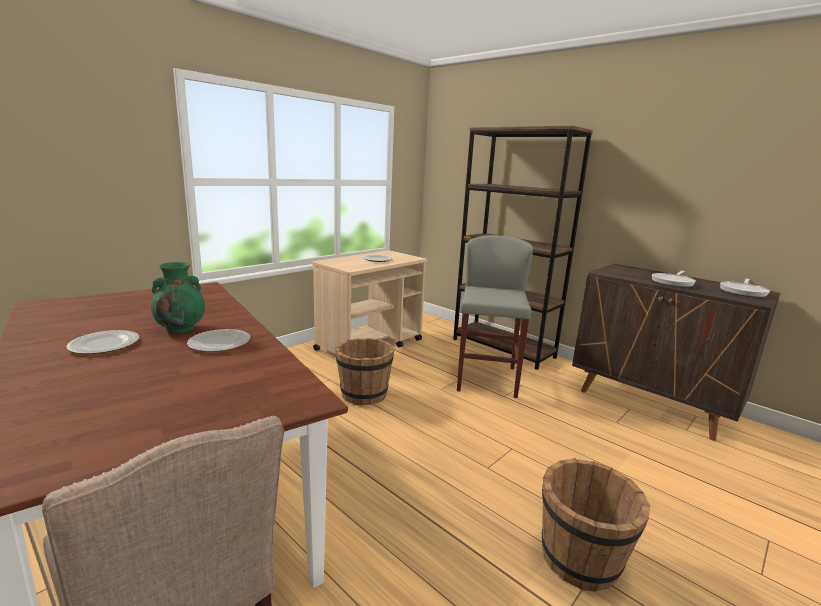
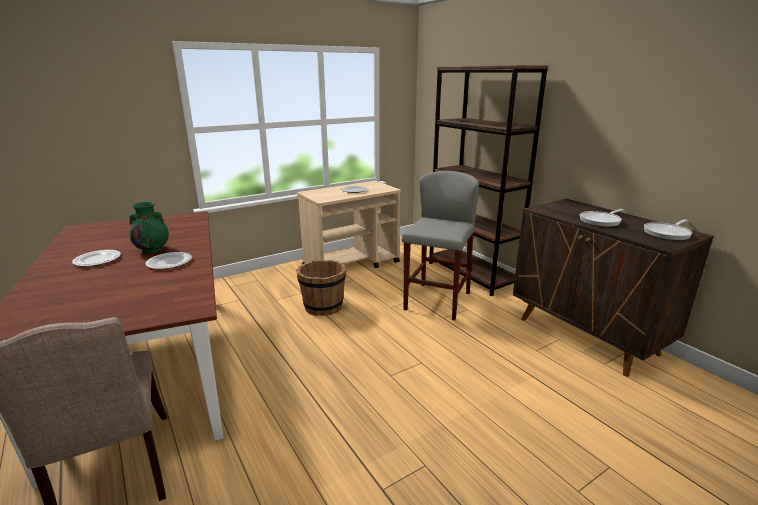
camera: 15 degrees right, 5 degrees up
brown bucket [542,458,650,592] -> none

